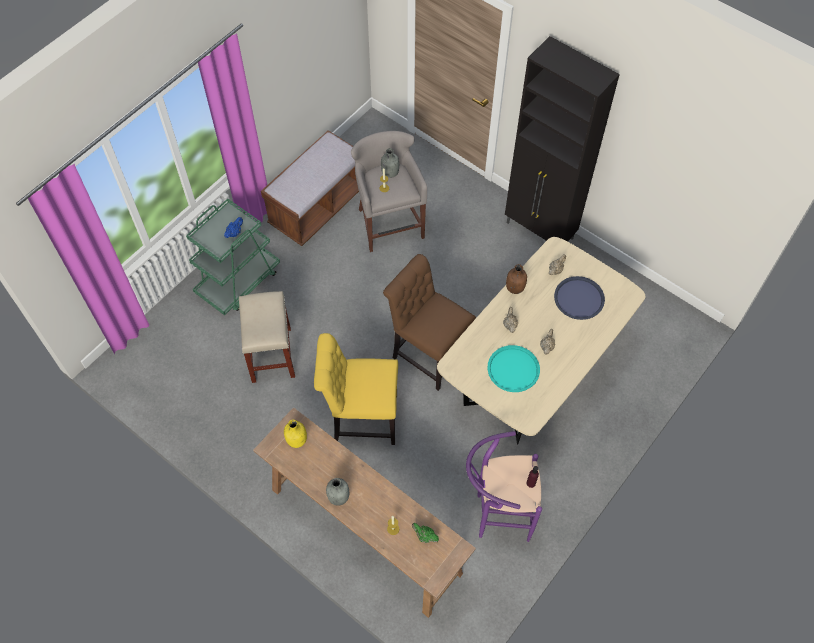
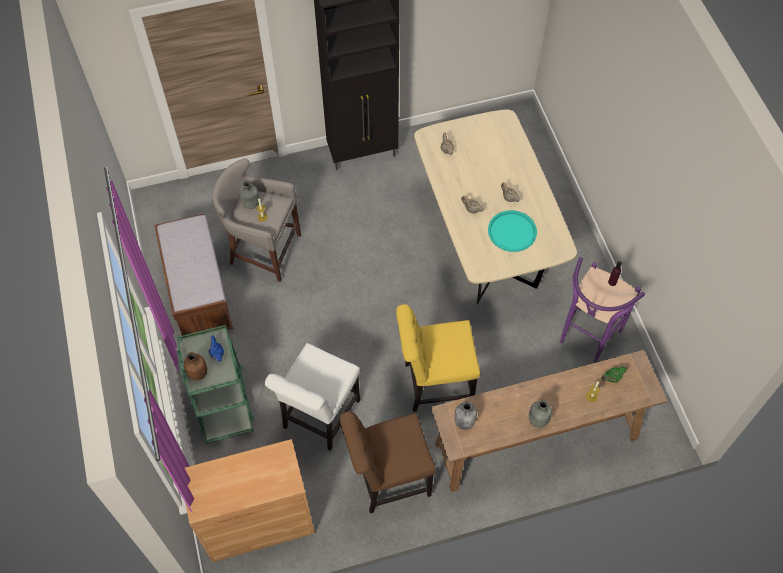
camera: 55 degrees left, 0 degrees up
beige stool [239,291,295,383] -> white chair [265,343,360,451]
yellow bottle [284,420,307,448] -> grey bottle [454,401,477,429]
yellow chair [314,333,398,445] -> yellow chair turned 45 degrees clockwise [396,304,480,412]
brown chair [383,254,476,391] -> brown chair moved to [340,411,436,513]
brown bottle [506,264,527,294] -> brown bottle moved to [184,352,207,380]
blue tray [554,276,605,320] -> none
none -> brown cabinet [185,439,315,562]

